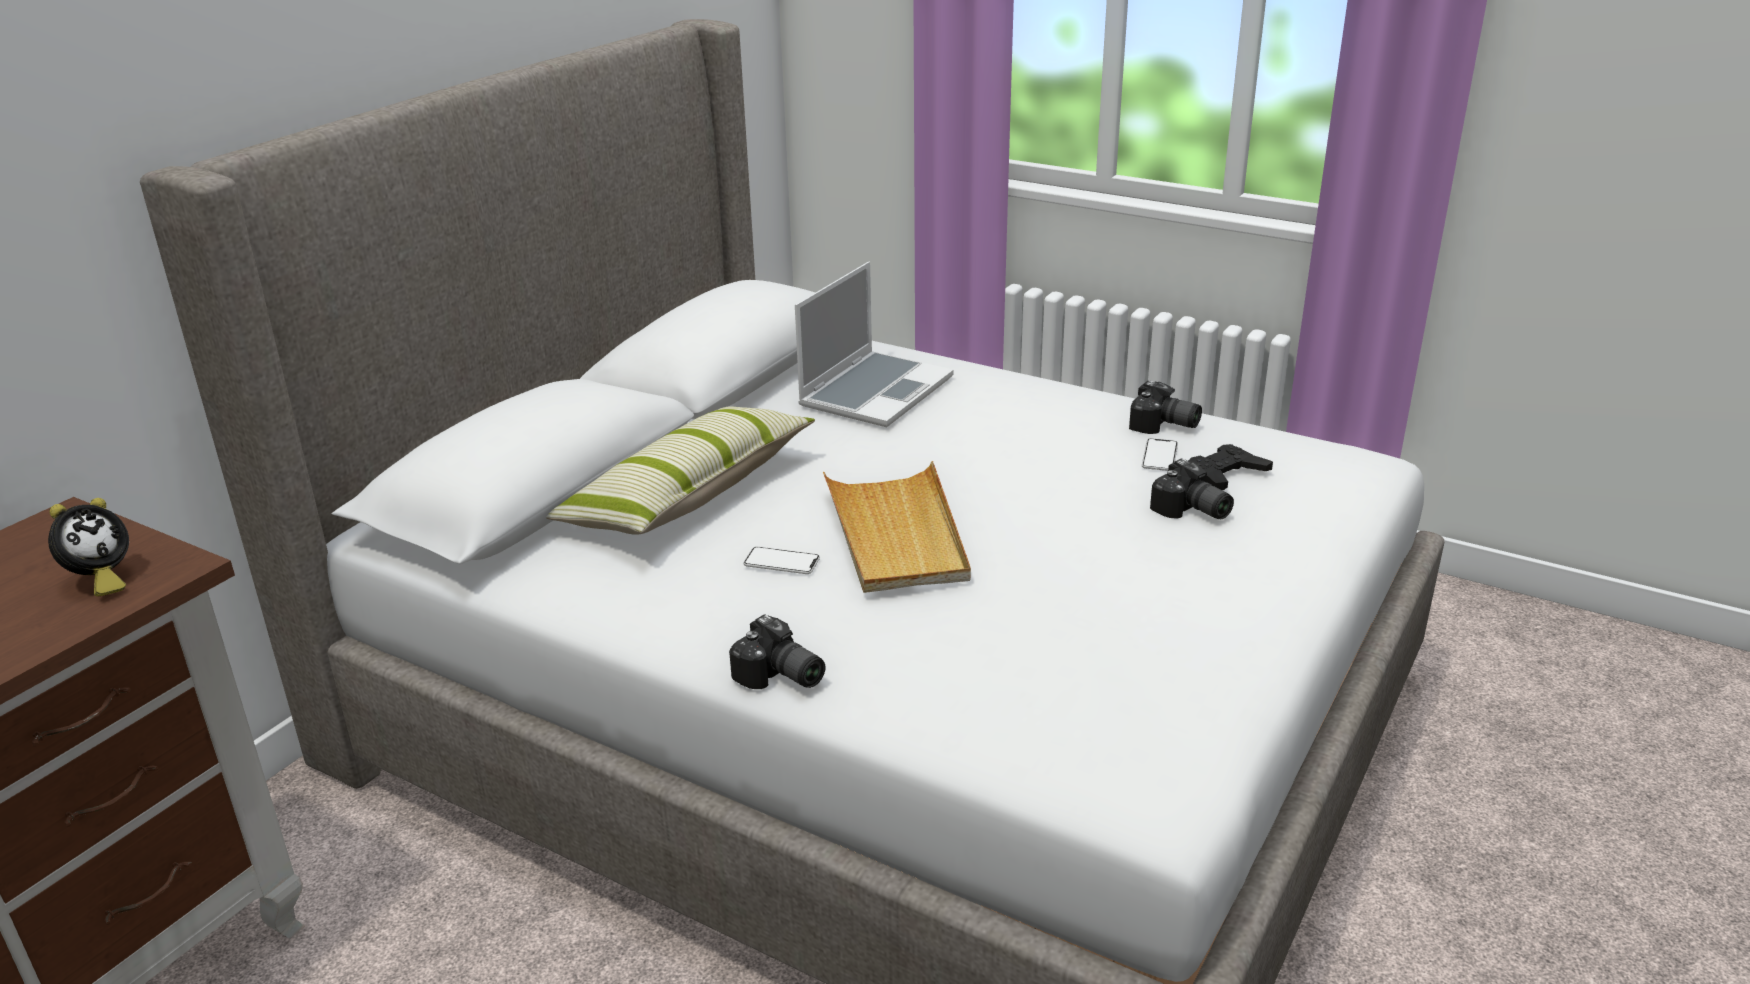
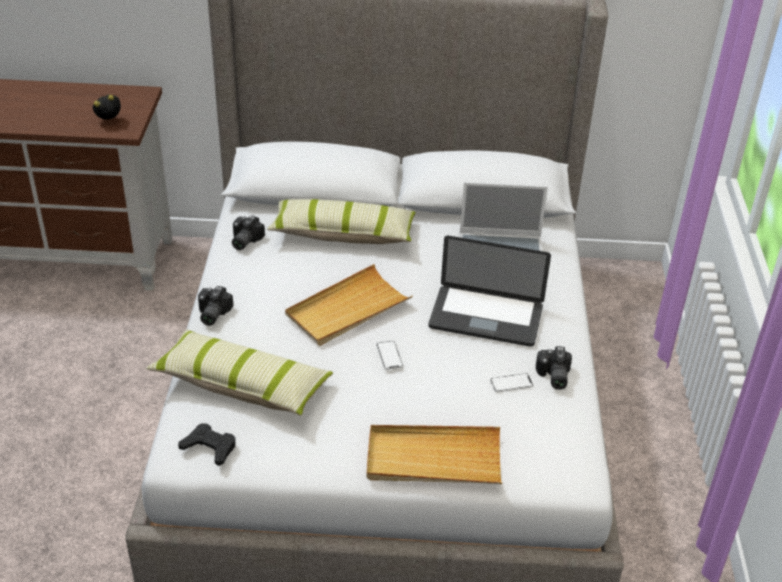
camera: 60 degrees right, 10 degrees up
alarm clock [48,498,129,596] -> alarm clock turned 150 degrees clockwise [92,94,121,120]
phone [743,547,820,574] -> phone moved to [376,341,403,370]
camera [1150,458,1234,519] -> camera moved to [232,215,265,250]
black game controller [1189,444,1273,490] -> black game controller moved to [178,423,235,466]
none -> pillow [145,329,333,415]
none -> beige tray [367,425,502,484]
none -> laptop [428,236,551,347]

